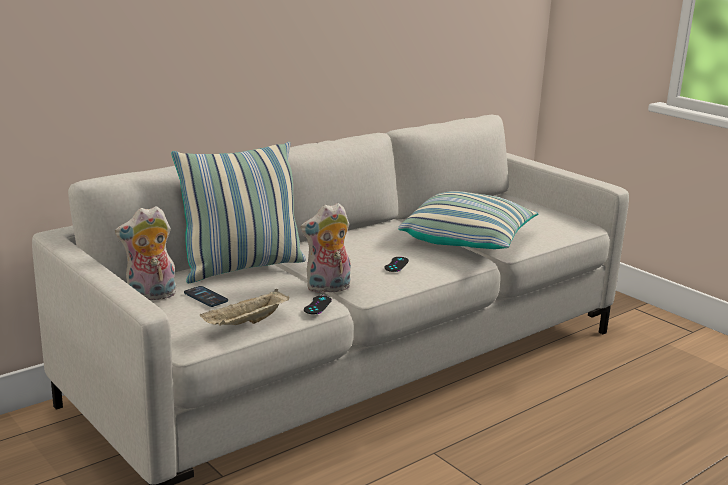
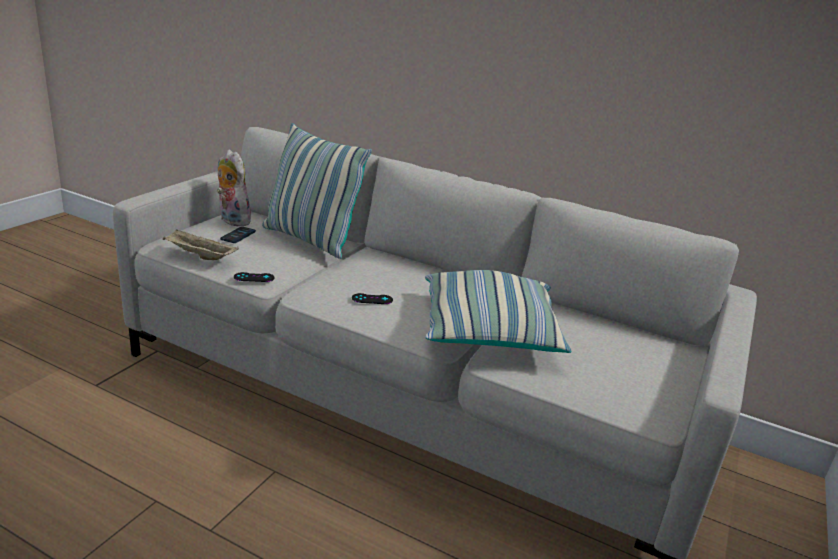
camera: 65 degrees right, 5 degrees up
plush toy [301,203,351,294] -> none

